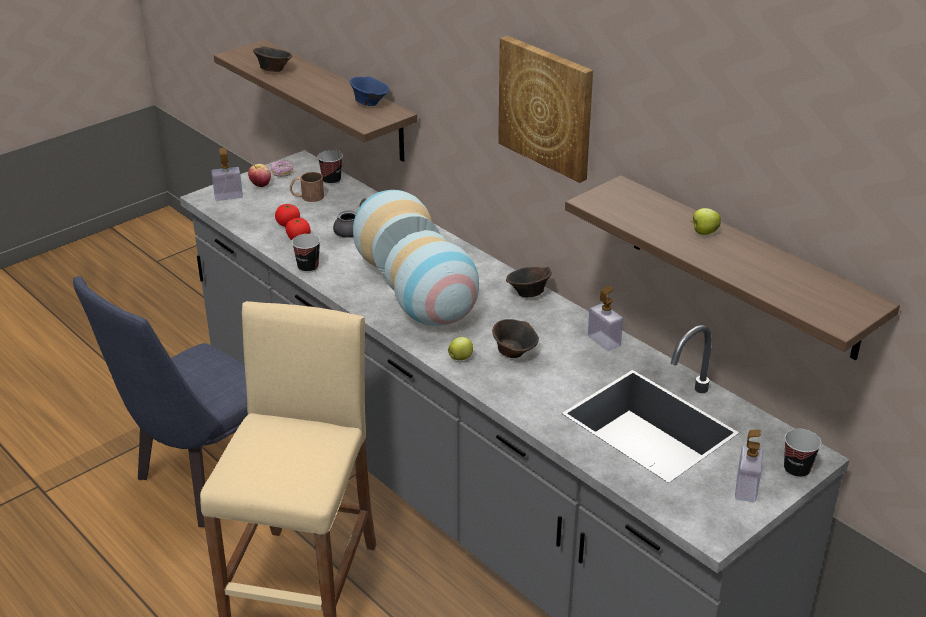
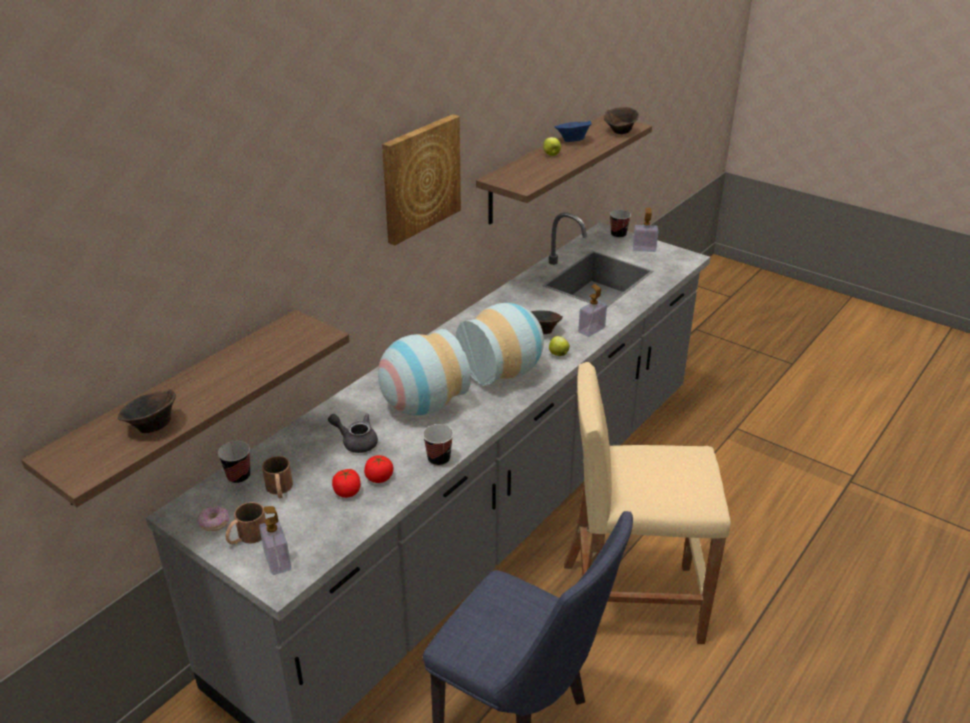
camera: 100 degrees left, 0 degrees up
apple [248,164,271,187] -> brown mug [226,502,266,544]
blue bowl [350,76,389,106] -> blue bowl moved to [555,121,592,142]
brown bowl [506,267,552,297] -> brown bowl moved to [604,107,639,134]
soap dispenser [588,286,623,351] -> soap dispenser moved to [578,284,607,337]

